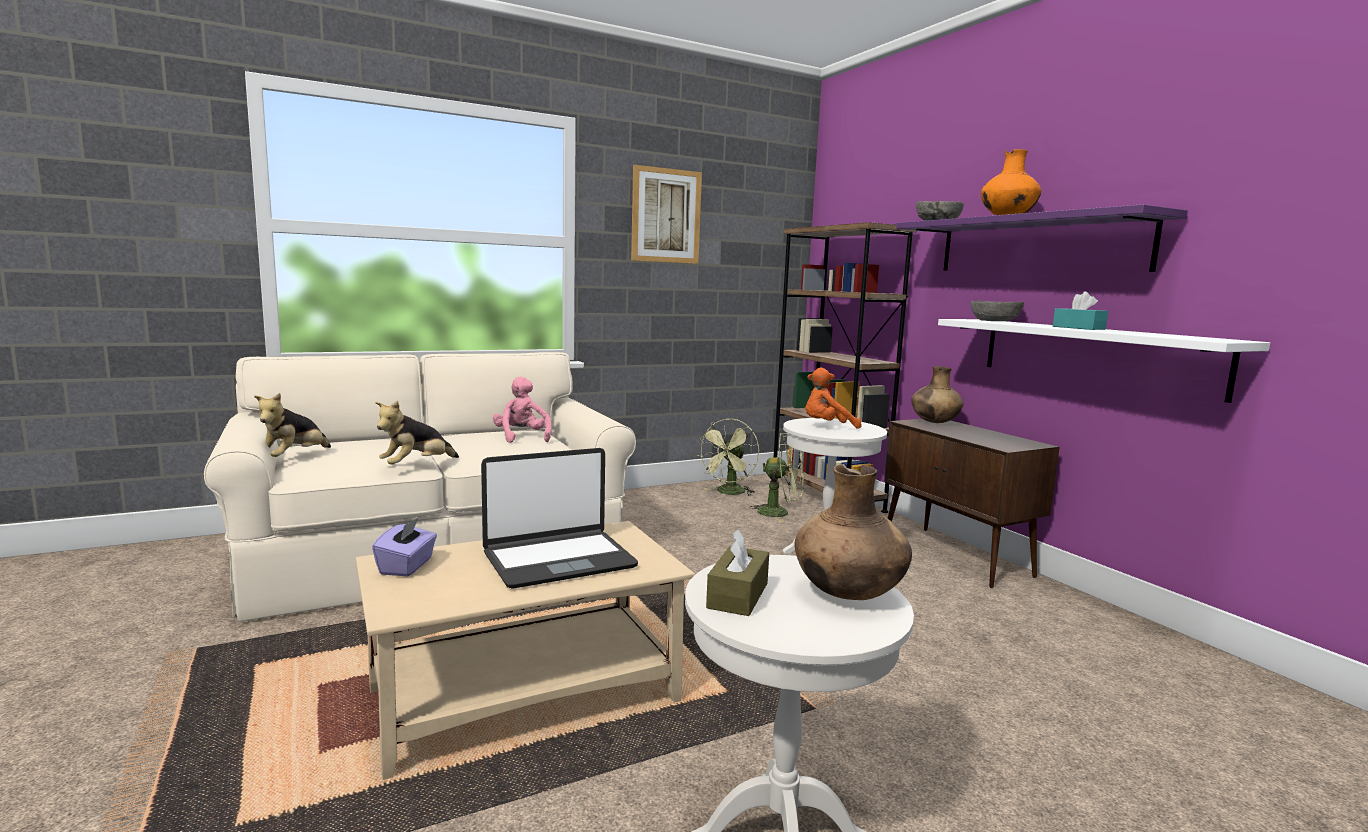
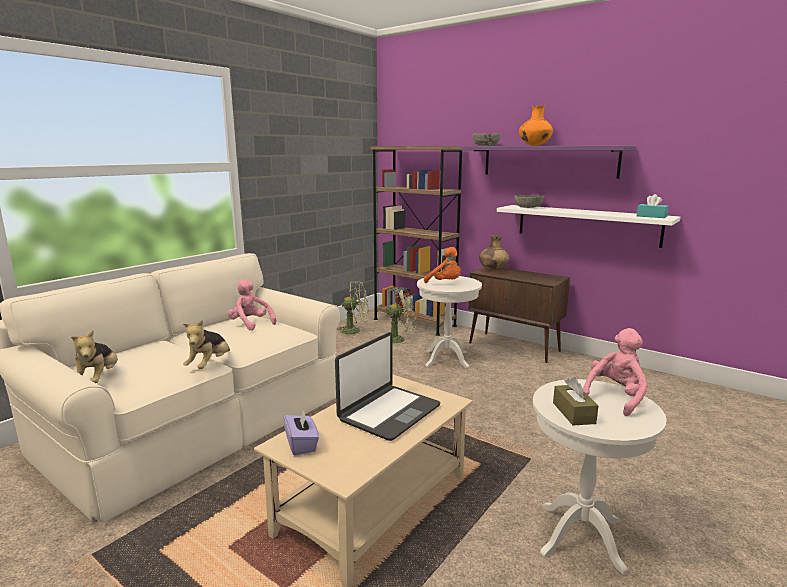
camera: 25 degrees left, 5 degrees up
picture [631,165,702,264] -> none
green fan [697,419,759,496] -> green fan turned 90 degrees counterclockwise [337,281,369,337]
brown vase [795,464,912,600] -> pink plush toy [583,328,648,416]
orange plush toy [805,367,861,429] -> orange plush toy turned 105 degrees counterclockwise [424,247,461,283]
turquoise tissue box [1053,291,1108,330] -> turquoise tissue box moved to [637,194,669,218]

